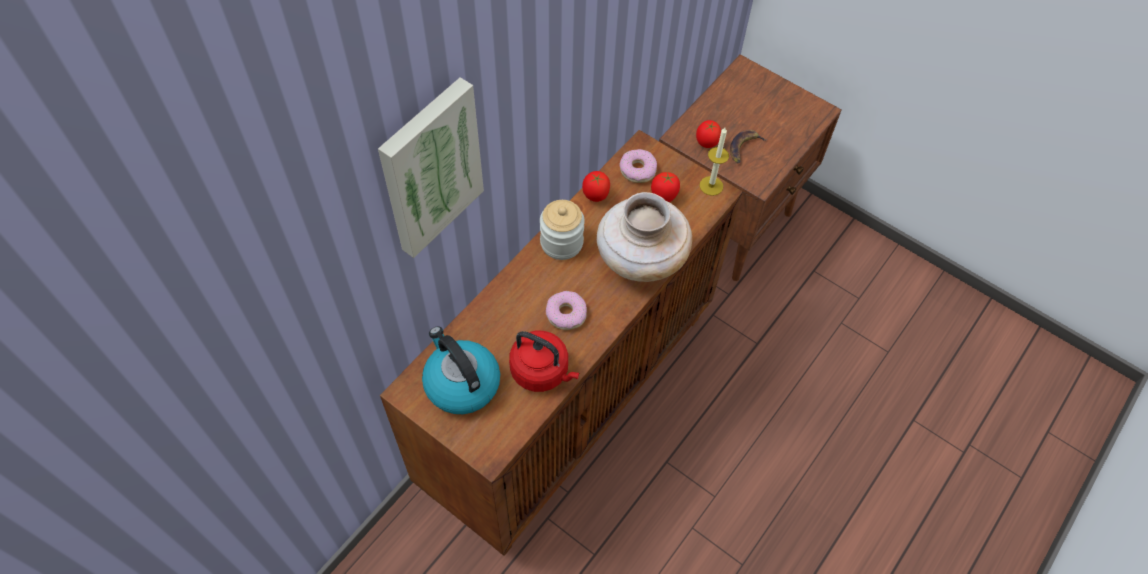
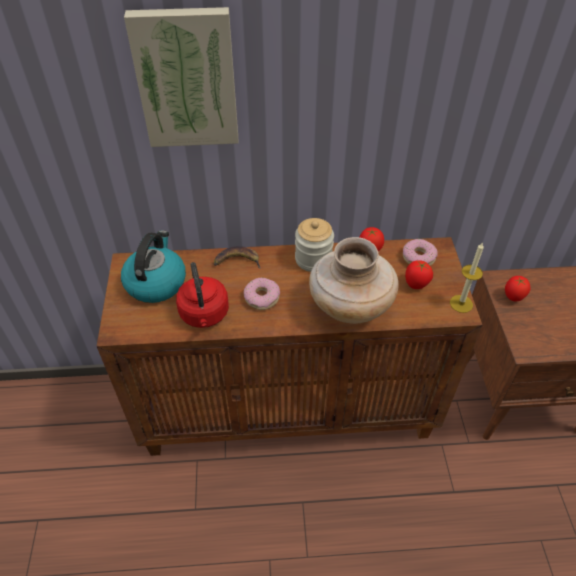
camera: 50 degrees right, 10 degrees down
banana [730,130,766,163] -> banana moved to [214,246,261,269]

